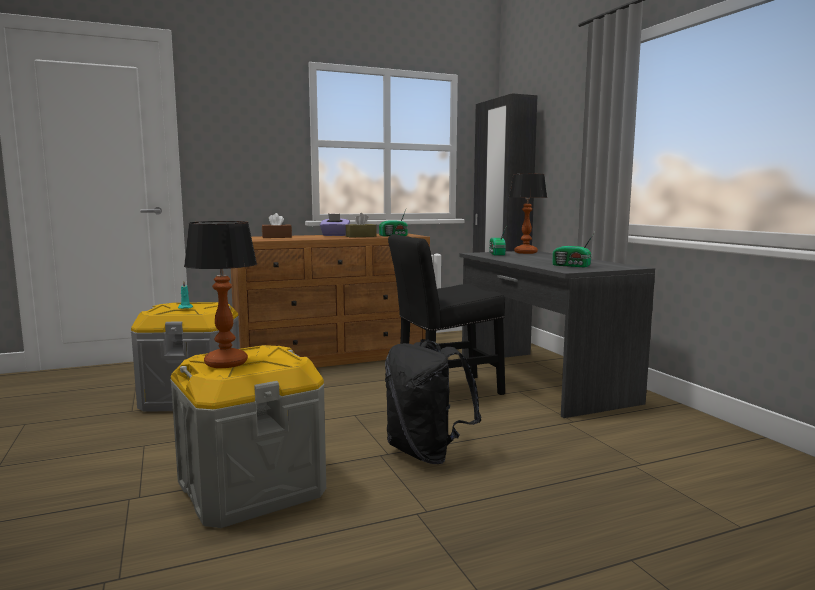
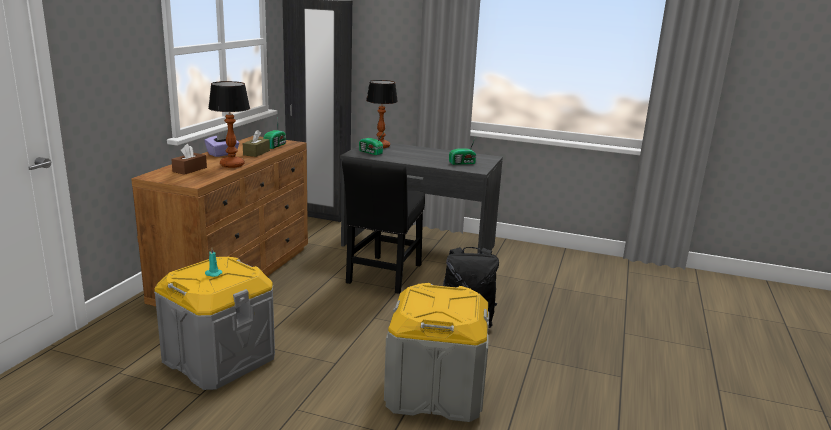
camera: 50 degrees left, 10 degrees up
table lamp [184,221,257,368] -> table lamp moved to [208,81,250,168]

